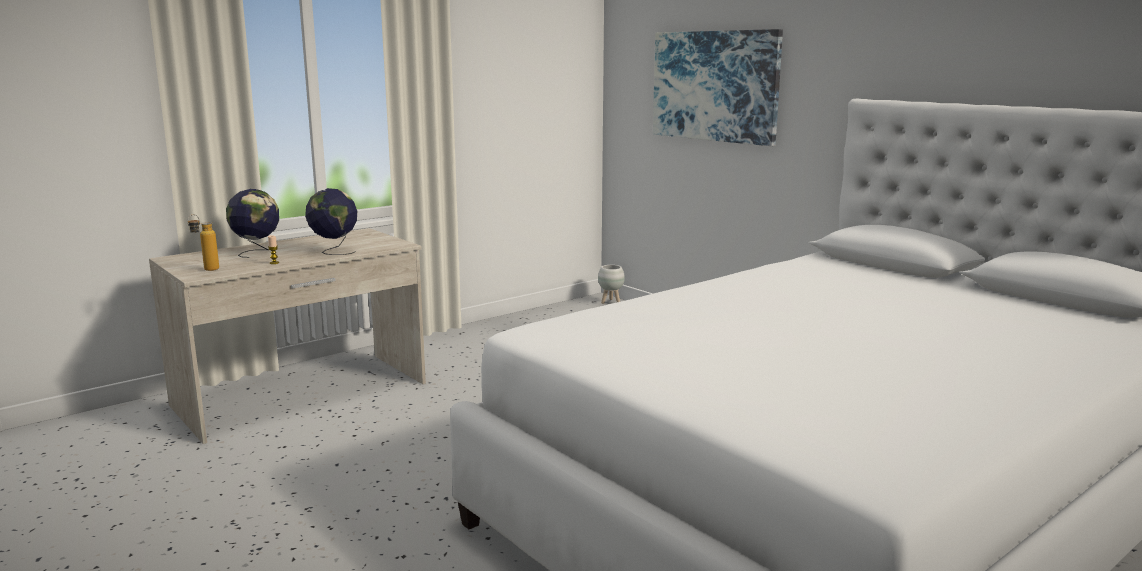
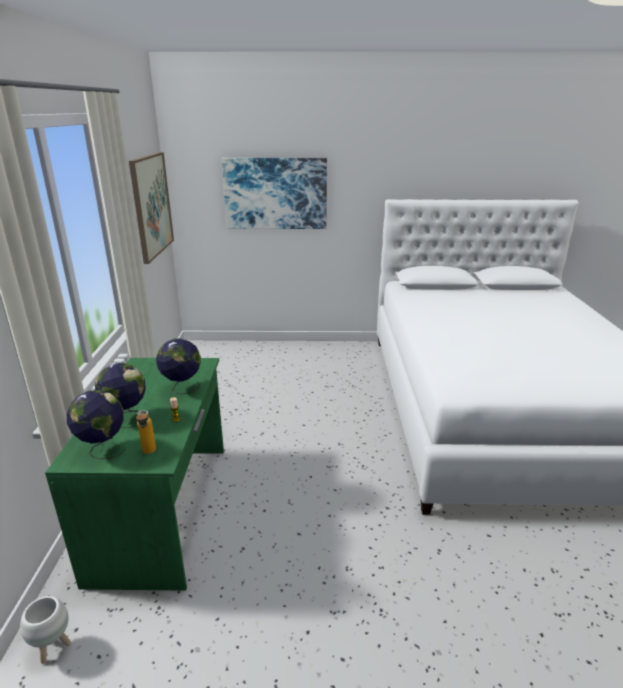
camera: 50 degrees left, 10 degrees up
beige desk [149,228,426,444] -> green desk [45,358,224,591]
white planter [598,265,625,304] -> white planter moved to [20,596,71,664]
none -> globe [67,390,125,459]
none -> picture [129,152,174,264]

